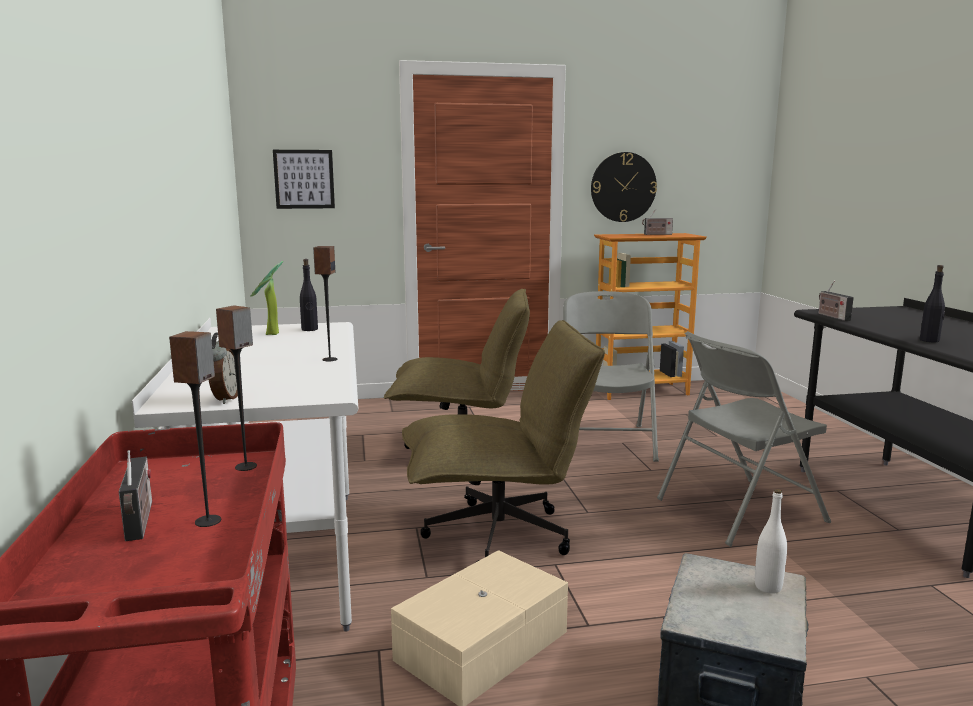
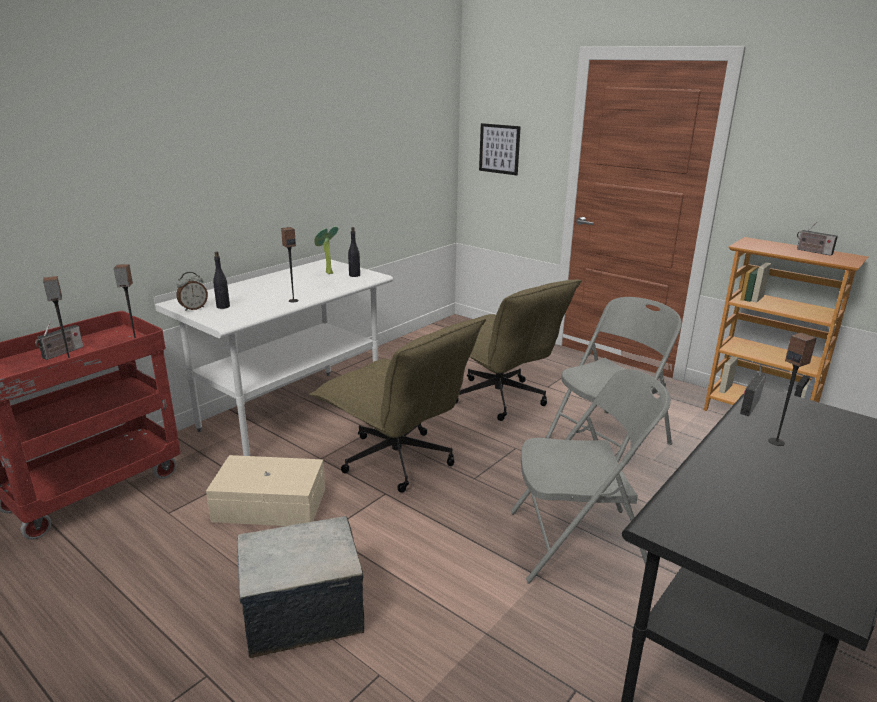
camera: 50 degrees right, 10 degrees up
wall clock [591,152,657,222] -> none
grey chair [657,331,831,547] -> grey chair turned 150 degrees clockwise [510,369,671,584]
white bottle [755,489,787,594] -> none
black bottle [920,265,945,342] -> black bottle moved to [213,251,230,309]
none -> speaker [769,333,817,446]

